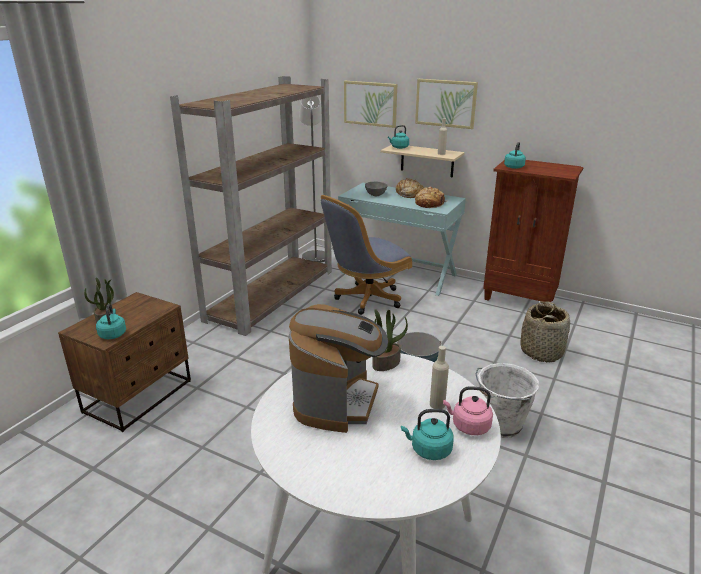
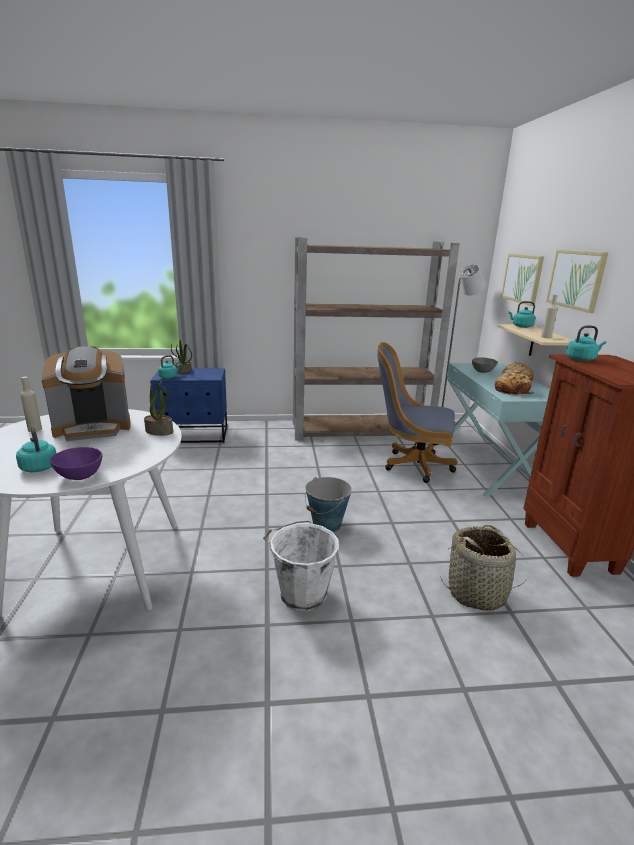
camera: 55 degrees right, 5 degrees down
brown nightstand [58,292,191,432] -> blue nightstand [150,368,227,443]
beige bottle [430,346,449,409] -> beige bottle moved to [20,377,42,432]
pink kettle [443,386,493,435] -> purple bowl [49,447,102,480]

